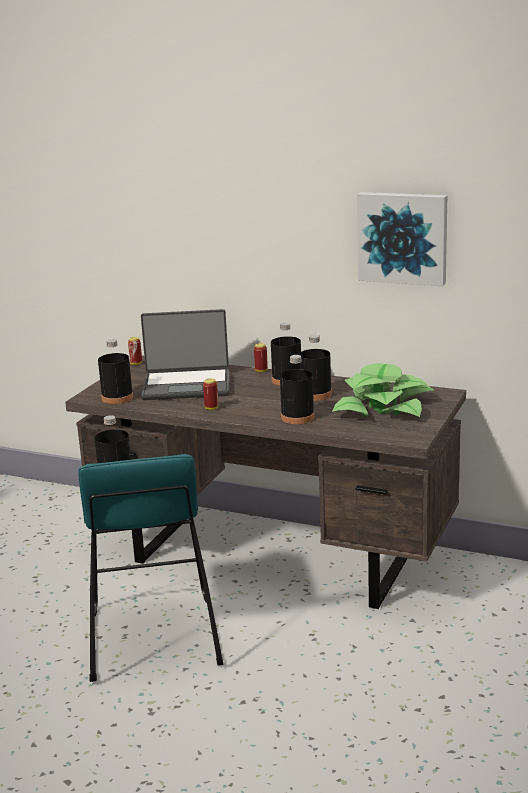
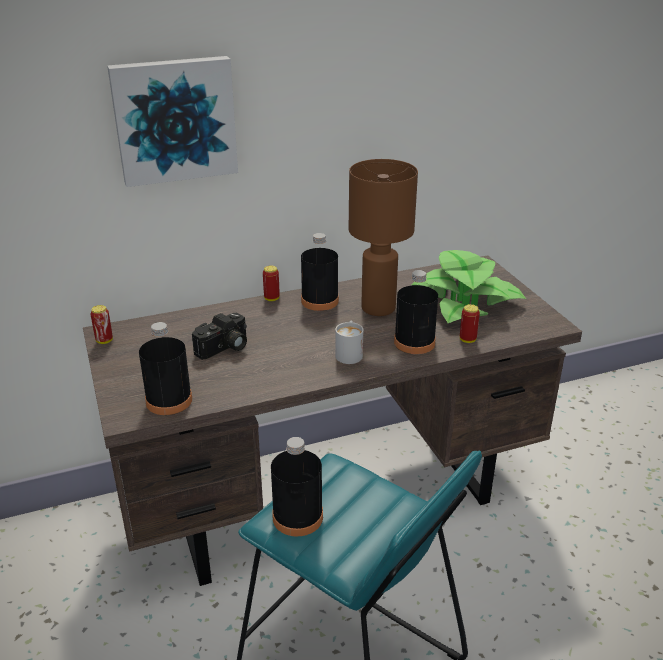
camera: 45 degrees left, 10 degrees up
laptop [141,309,229,400] -> camera [192,312,247,360]
can [203,378,219,410] -> can moved to [460,304,480,343]
black bottle [299,335,332,401] -> brown table lamp [349,159,418,316]
picture [357,192,447,286] -> picture moved to [107,56,238,187]
none -> white mug [335,321,363,364]

